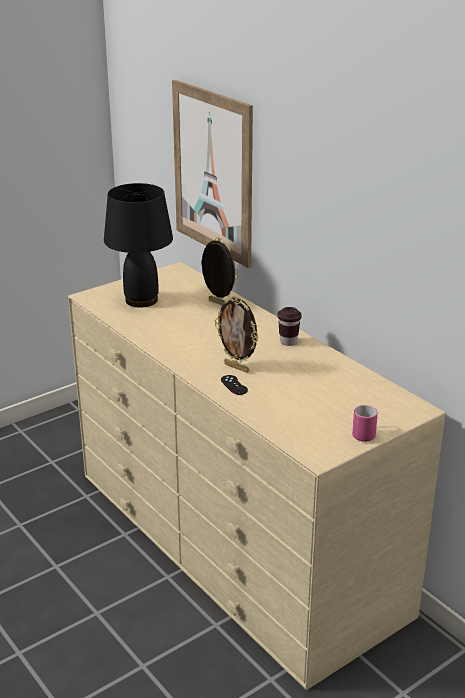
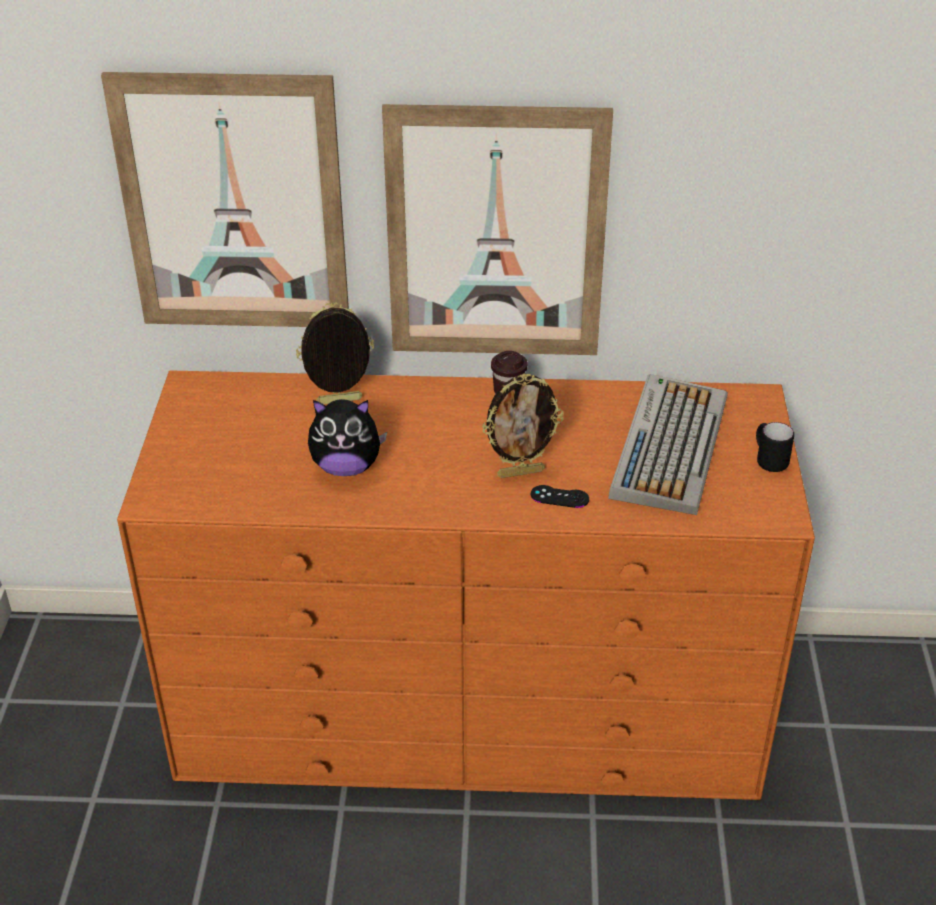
camera: 50 degrees left, 10 degrees up
beige dresser [68,262,446,690] -> orange dresser [117,370,815,800]
black table lamp [104,183,173,308] -> none
pink mug [352,405,378,442] -> black mug [756,422,794,472]
none -> plush toy [308,399,387,476]
none -> picture [382,104,613,355]
none -> keyboard [608,374,728,515]

